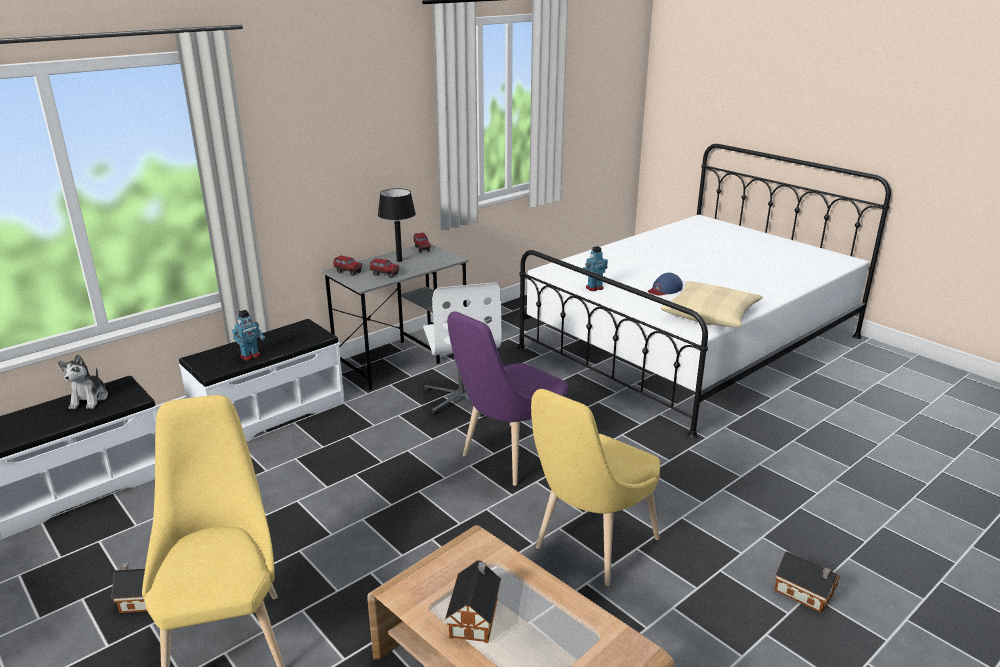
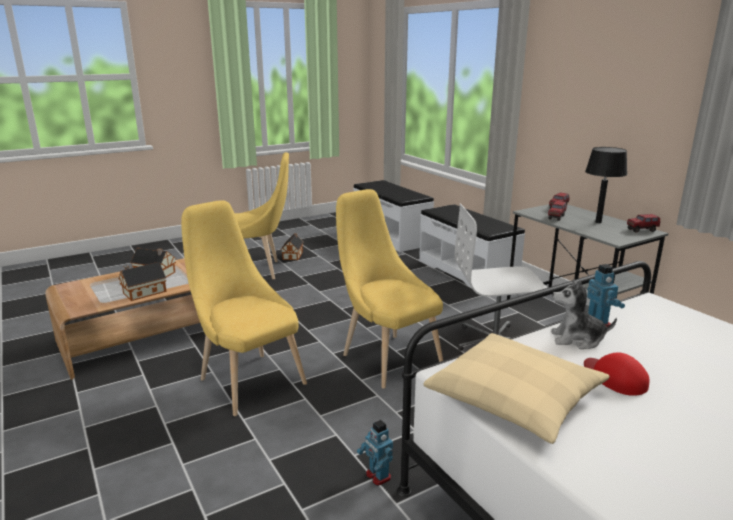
camera: 100 degrees right, 5 degrees down
plush toy [58,354,108,409] -> plush toy moved to [551,279,617,349]
toy robot [232,310,265,361] -> toy robot moved to [357,420,393,486]
purple chair [447,311,568,486] -> yellow chair [336,189,443,389]
blue cap [648,273,683,296] -> red cap [584,353,650,396]
toy house [774,551,840,613] -> toy house moved to [118,262,167,301]

